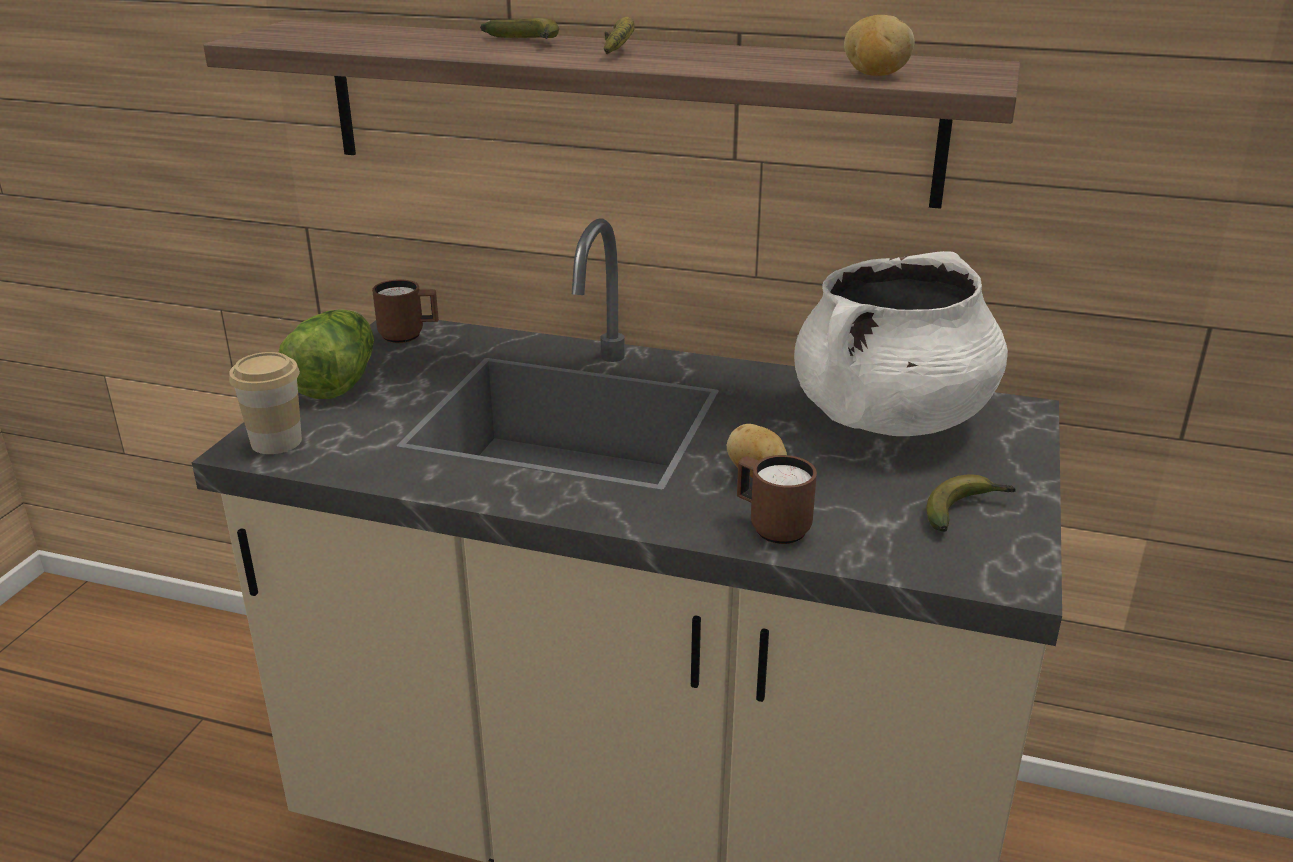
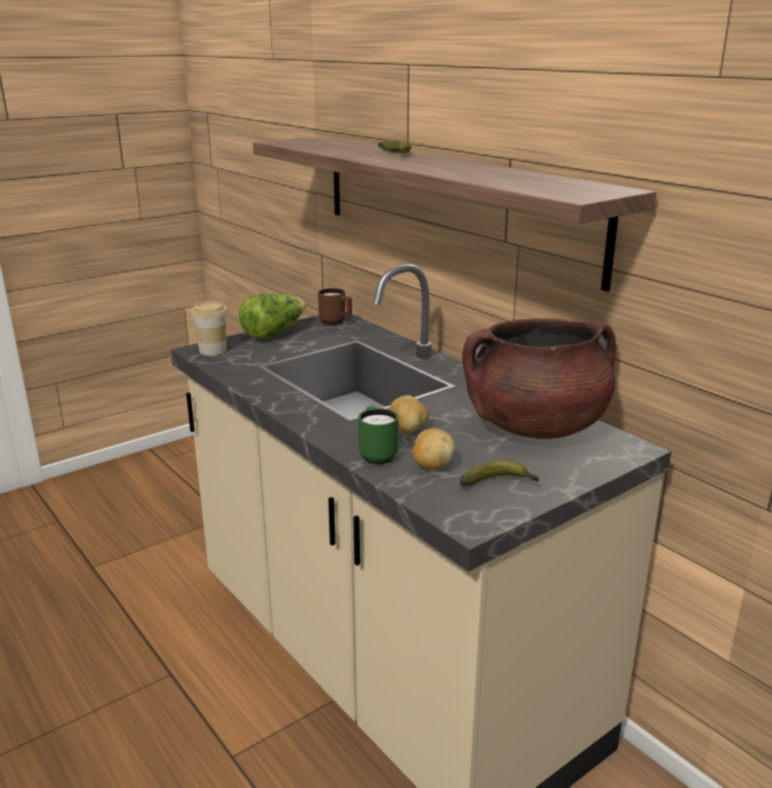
camera: 35 degrees right, 5 degrees down
banana [604,17,635,54] -> none
brown mug [737,455,817,544] -> green mug [358,406,398,464]
white cooking pot [794,251,1008,436] -> brown cooking pot [462,318,616,439]
potato [844,15,915,76] -> potato moved to [413,428,455,469]

